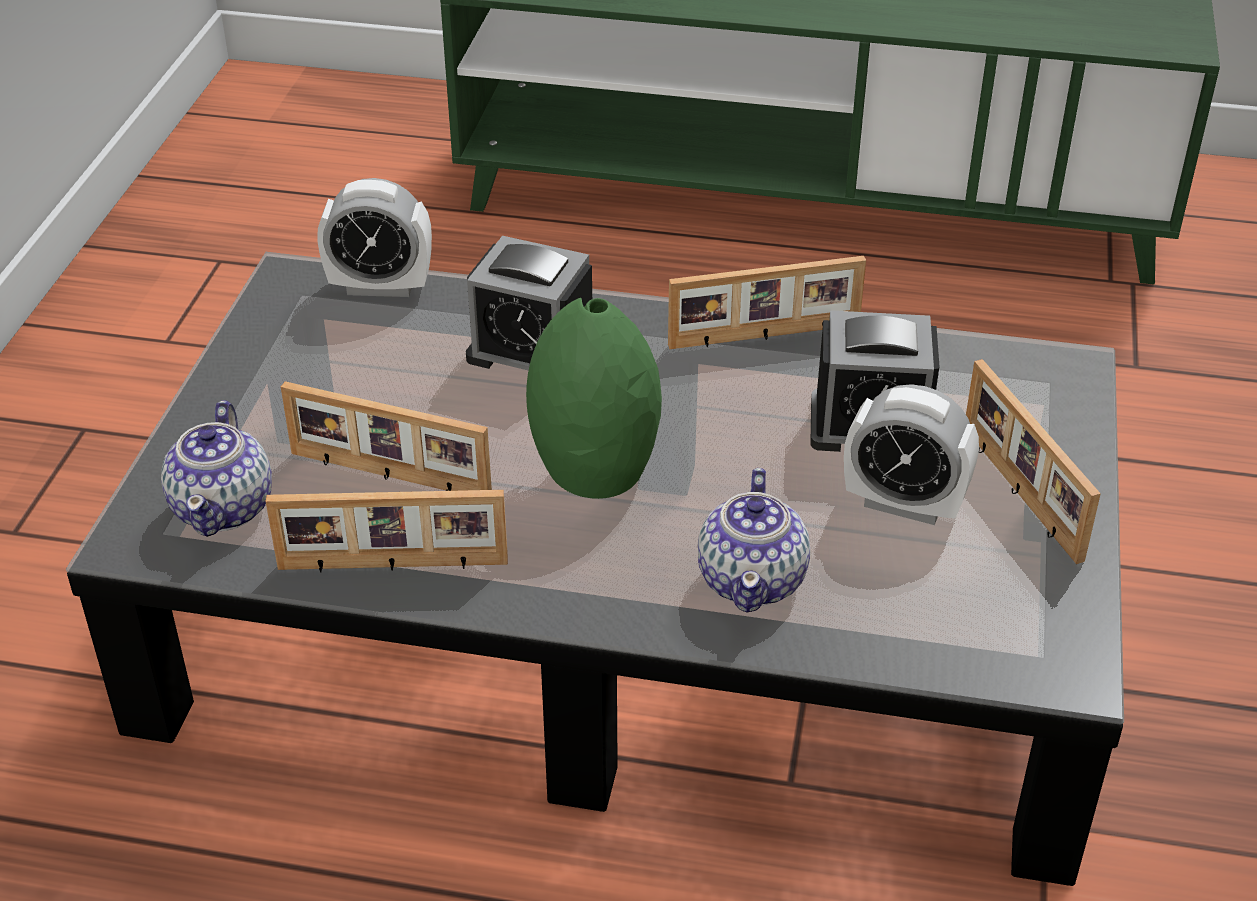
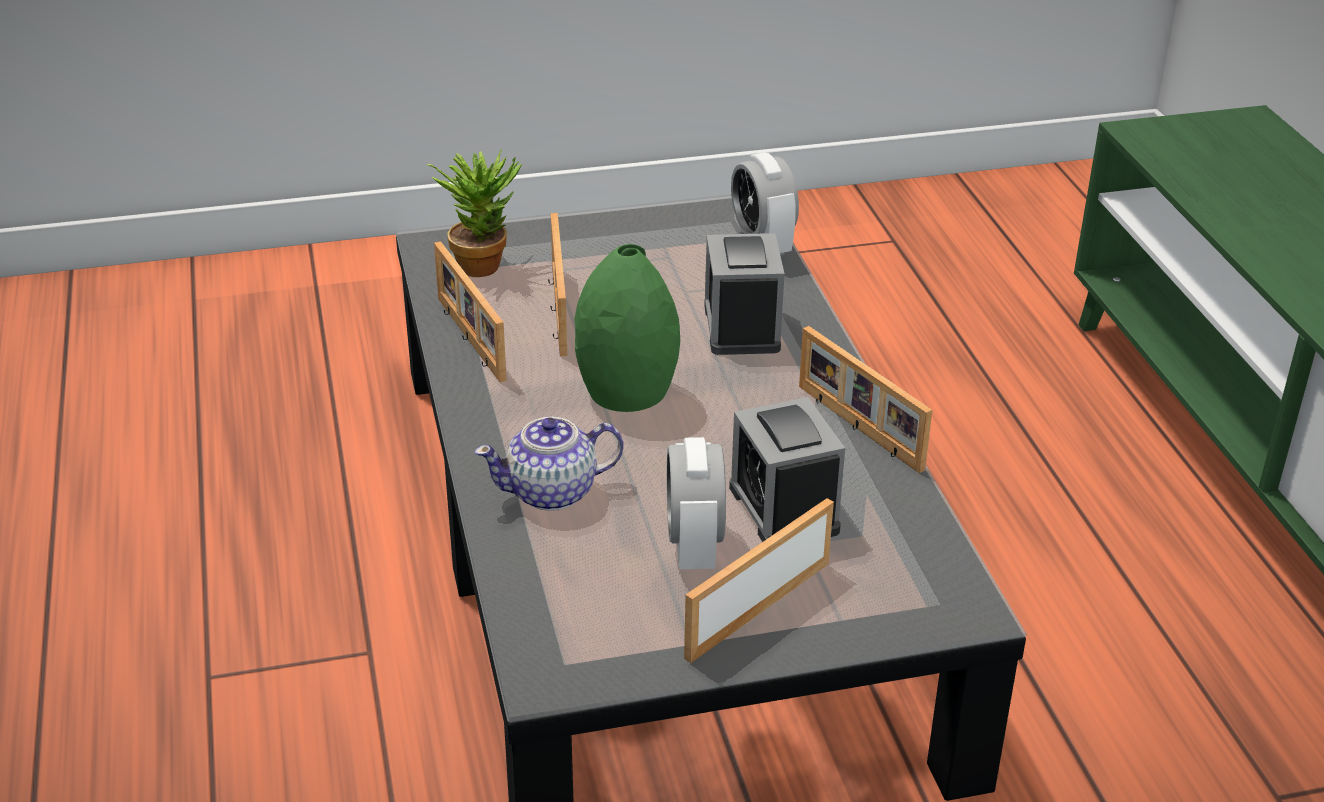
camera: 65 degrees right, 5 degrees down
teapot [161,400,272,537] -> potted plant [427,150,522,277]

